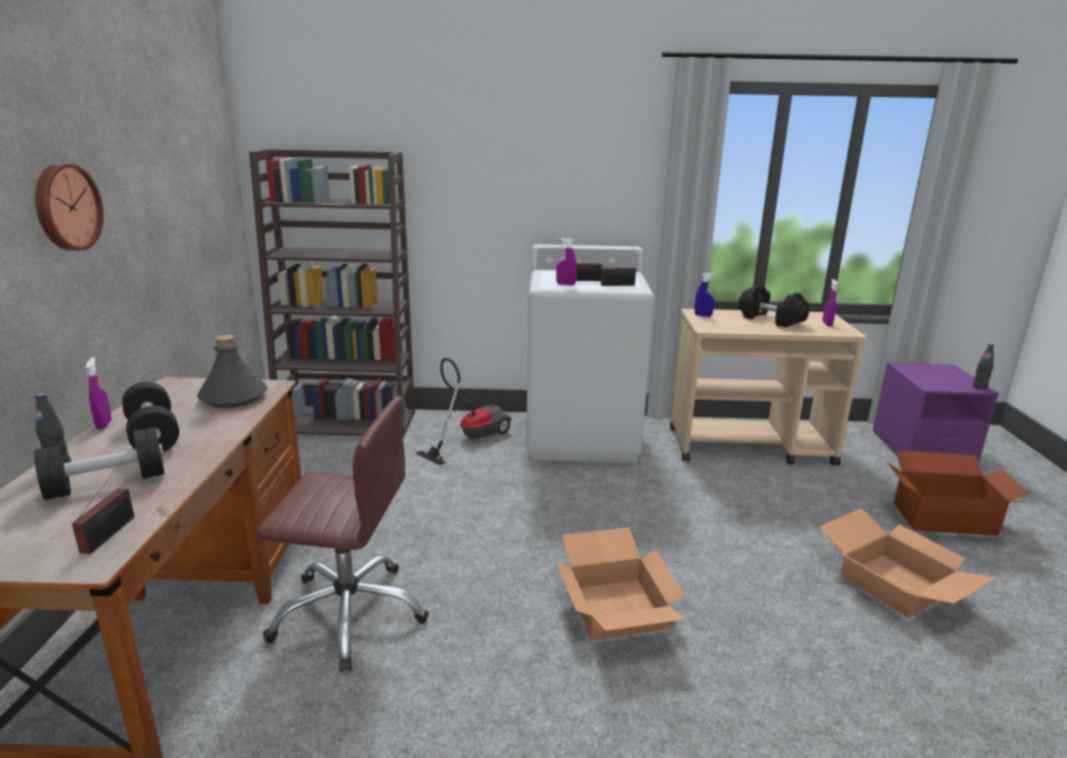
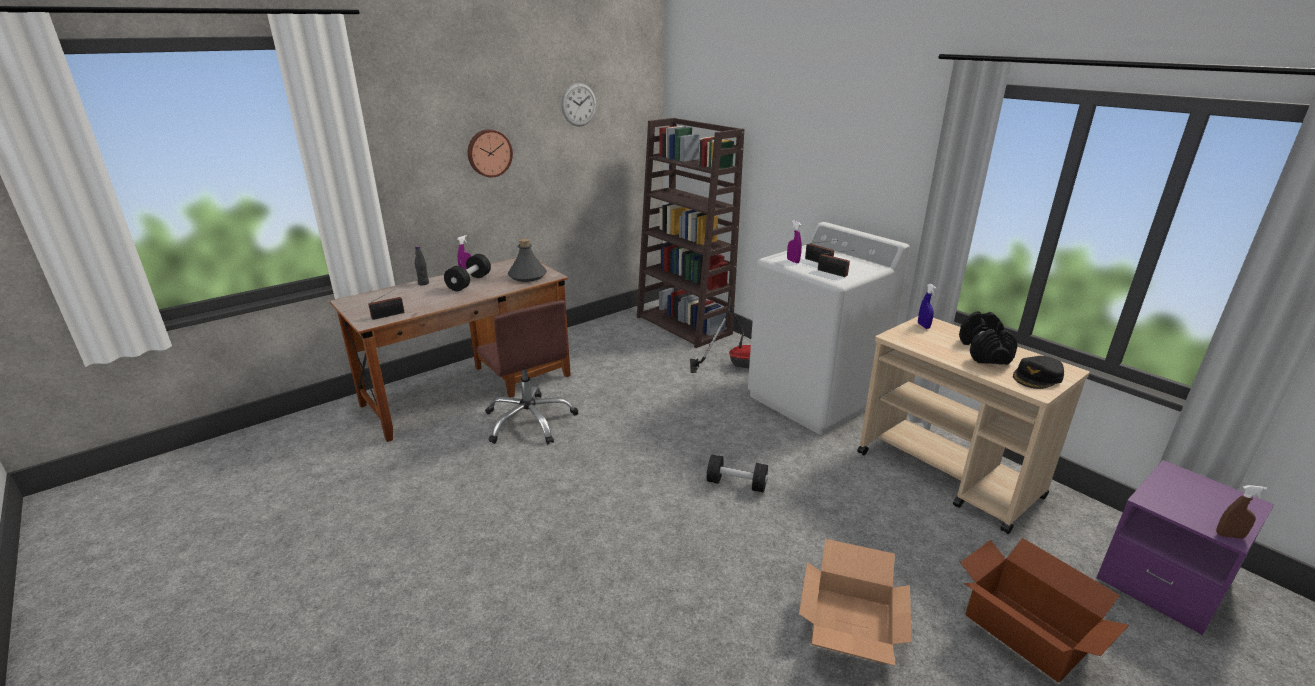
camera: 50 degrees right, 5 degrees up
black dumbbell [34,427,165,500] -> black dumbbell moved to [707,455,768,493]
cardboard box [556,527,686,641] -> none
purple spray bottle [822,279,838,326] -> black cap [1013,356,1064,389]
black bottle [973,344,994,390] -> brown spray bottle [1216,485,1268,539]
none -> wall clock [561,83,596,126]

